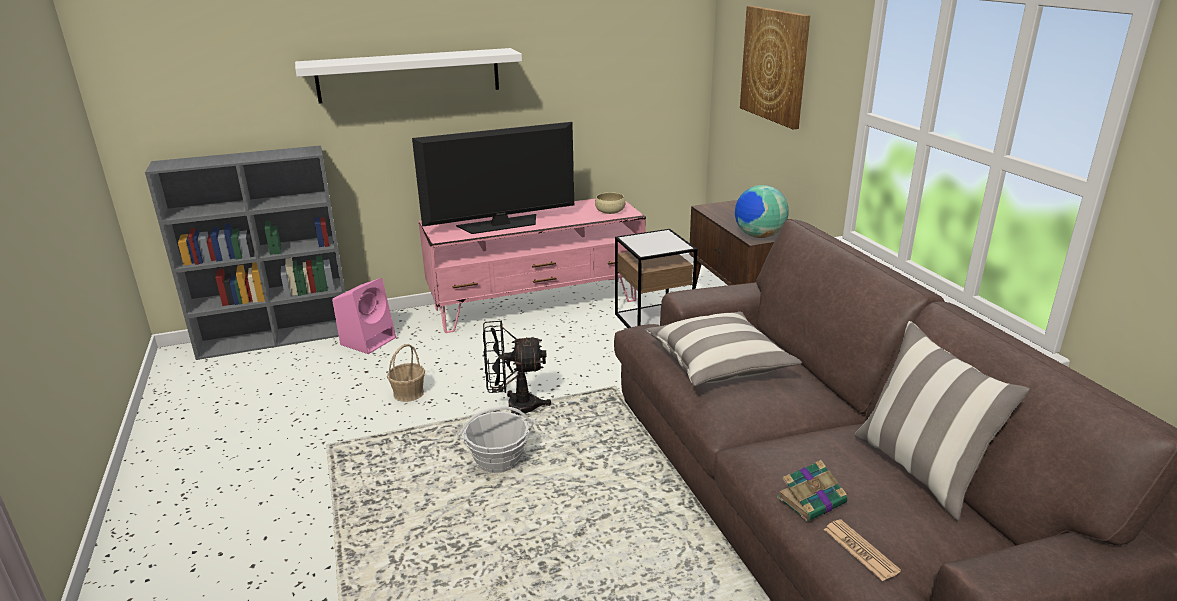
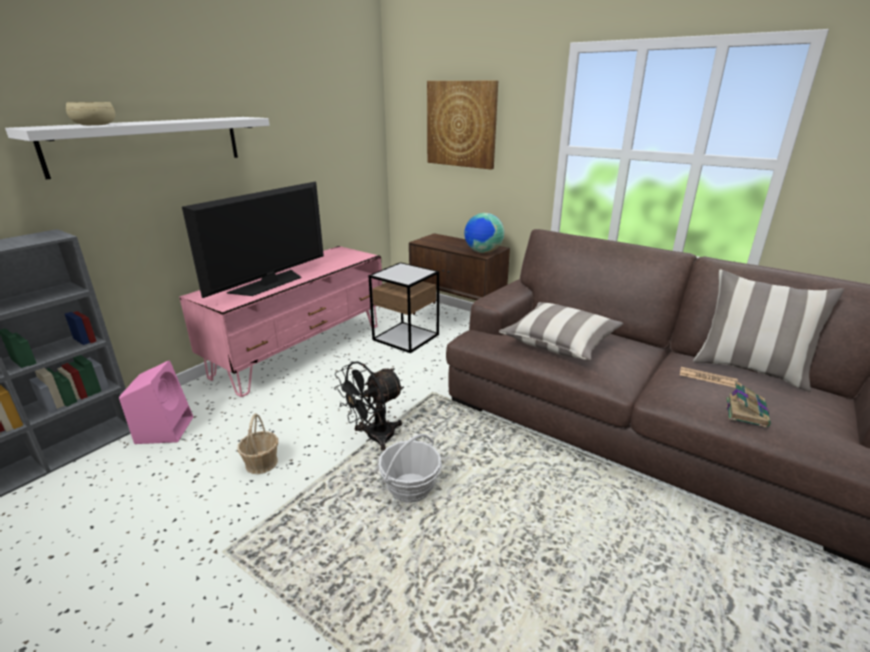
camera: 35 degrees left, 0 degrees up
beige bowl [595,192,626,214] -> beige bowl moved to [66,102,115,125]
newspaper [824,519,901,581] -> newspaper moved to [680,367,738,388]

